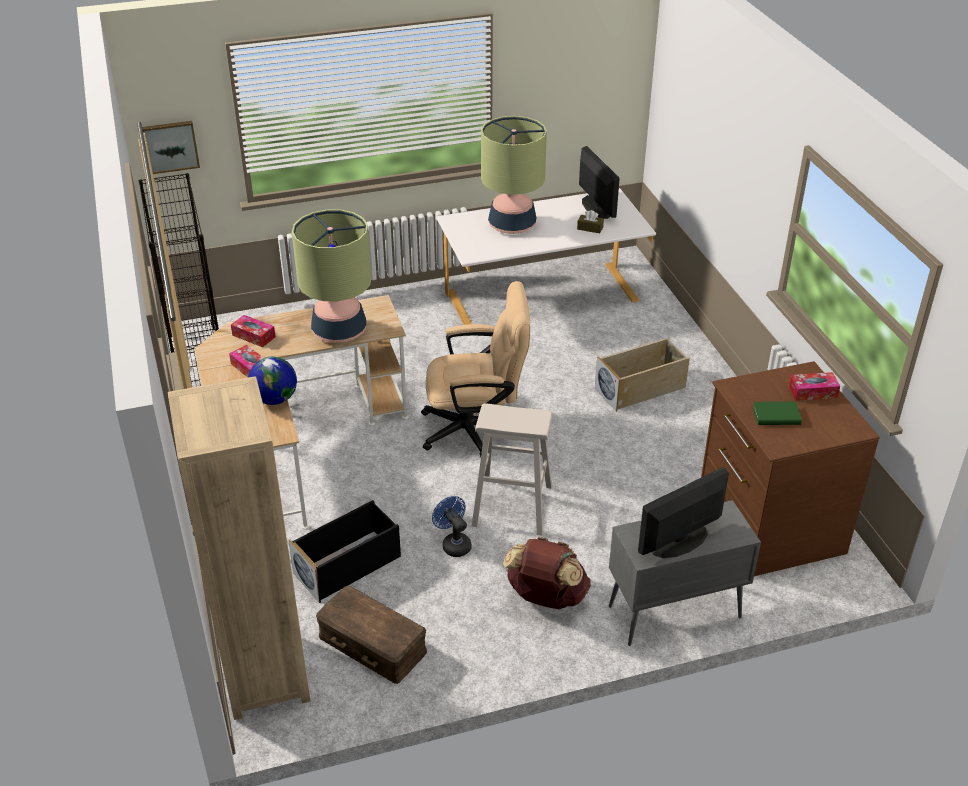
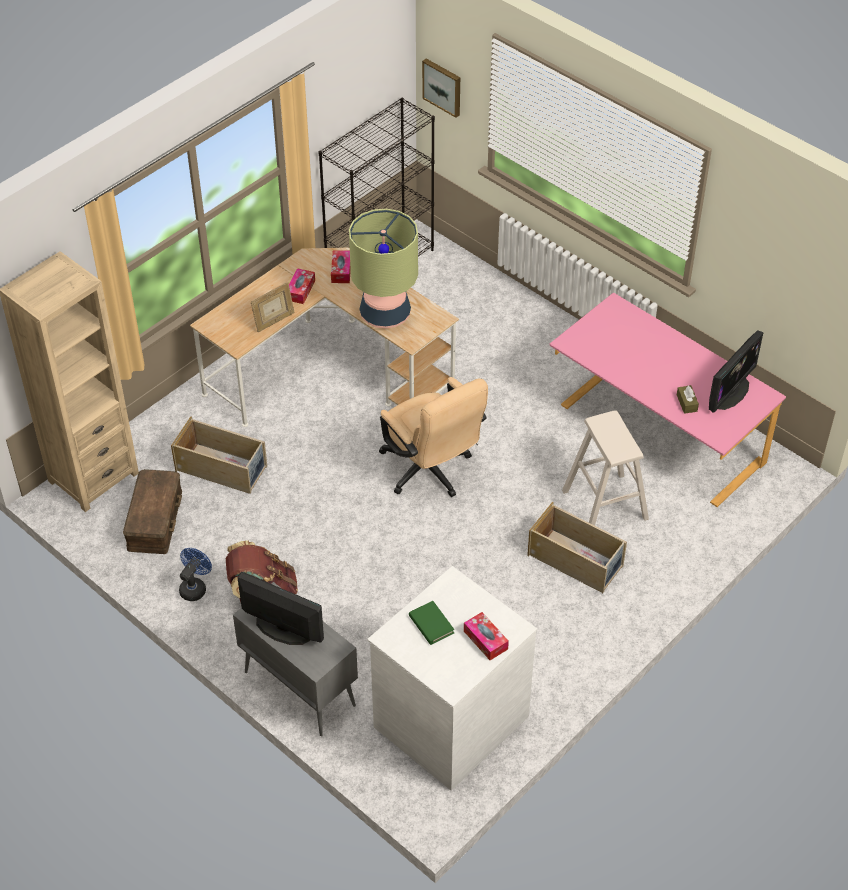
camera: 60 degrees right, 10 degrees up
globe [248,357,297,405] -> picture frame [251,282,294,332]
black storage box [288,500,401,603] -> beige storage box [171,416,267,494]
blue fan [432,496,472,557] -> blue fan moved to [179,548,212,601]
white desk [436,188,656,325] -> pink desk [550,292,786,507]
beige stool [472,403,553,535] -> beige stool moved to [562,410,649,525]
table lamp [481,116,547,234] -> none
brown dresser [701,361,880,576] -> white dresser [367,566,537,790]

